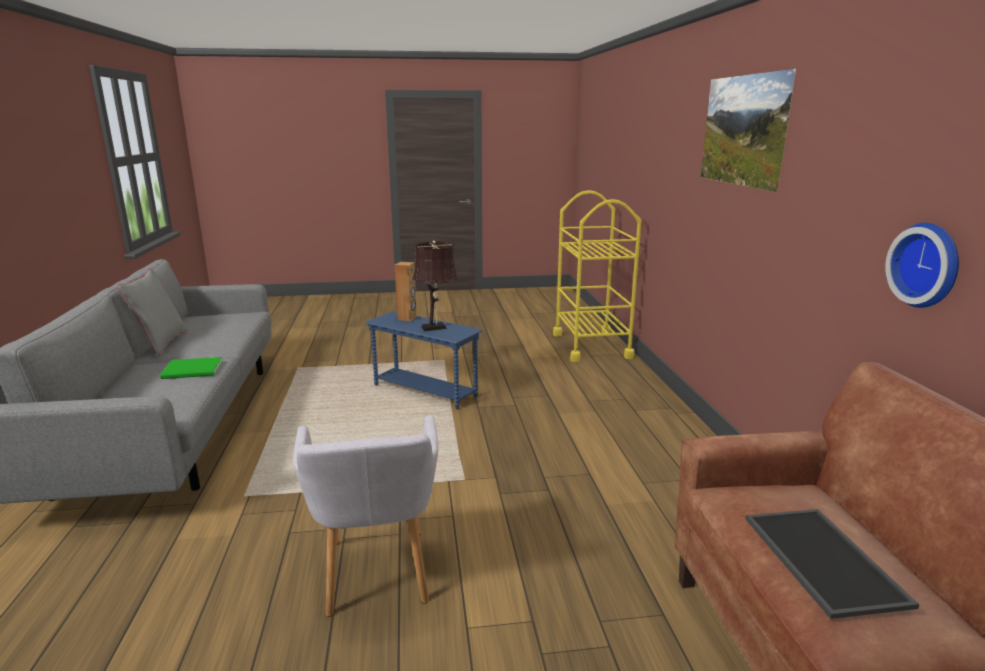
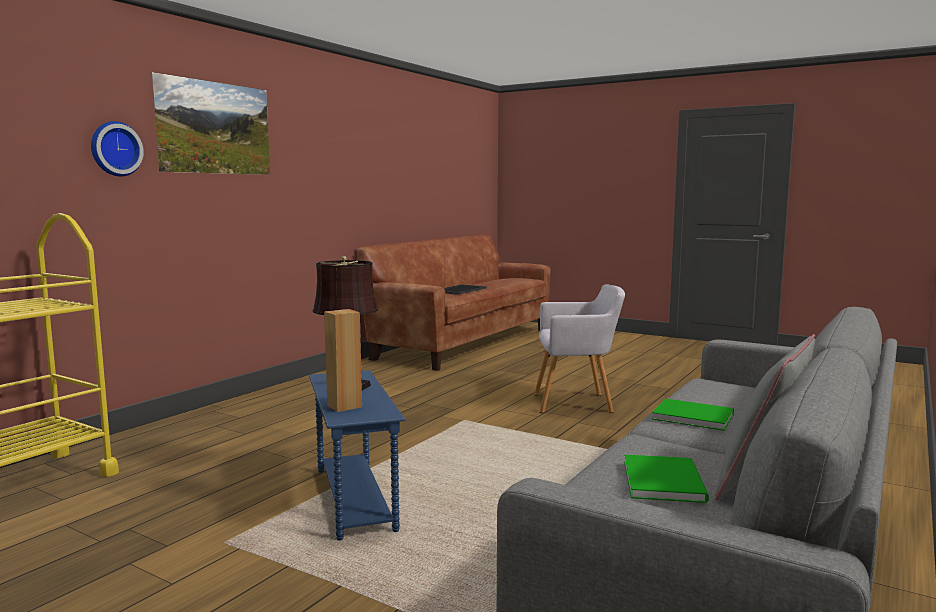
camera: 140 degrees left, 10 degrees down
grey armchair [293,415,438,617] -> grey armchair turned 60 degrees clockwise [534,284,625,413]
wall clock [885,223,959,308] -> wall clock moved to [91,121,144,177]
none -> green book [624,454,709,503]

